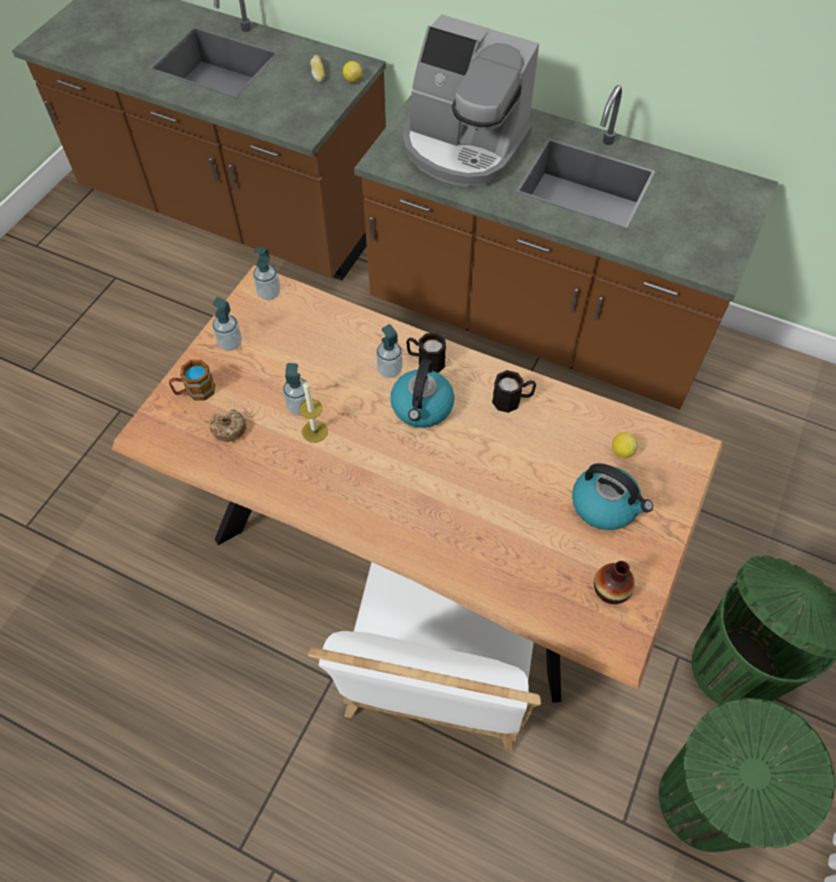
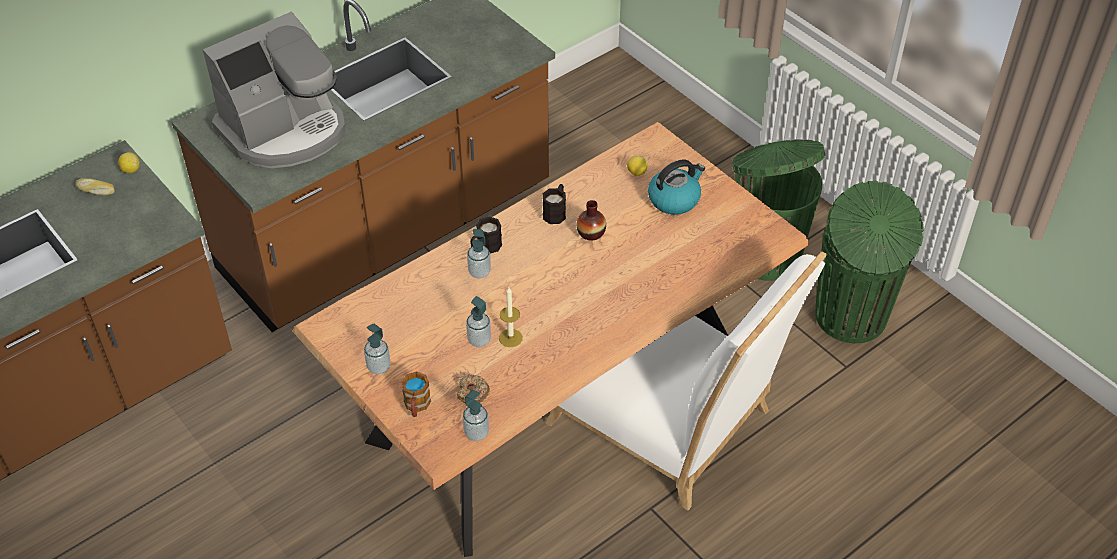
camera: 65 degrees left, 10 degrees down
soap dispenser [253,247,280,300] -> soap dispenser moved to [463,390,489,441]
kettle [390,359,454,428] -> none
vase [594,561,635,604] -> vase moved to [577,200,606,241]

